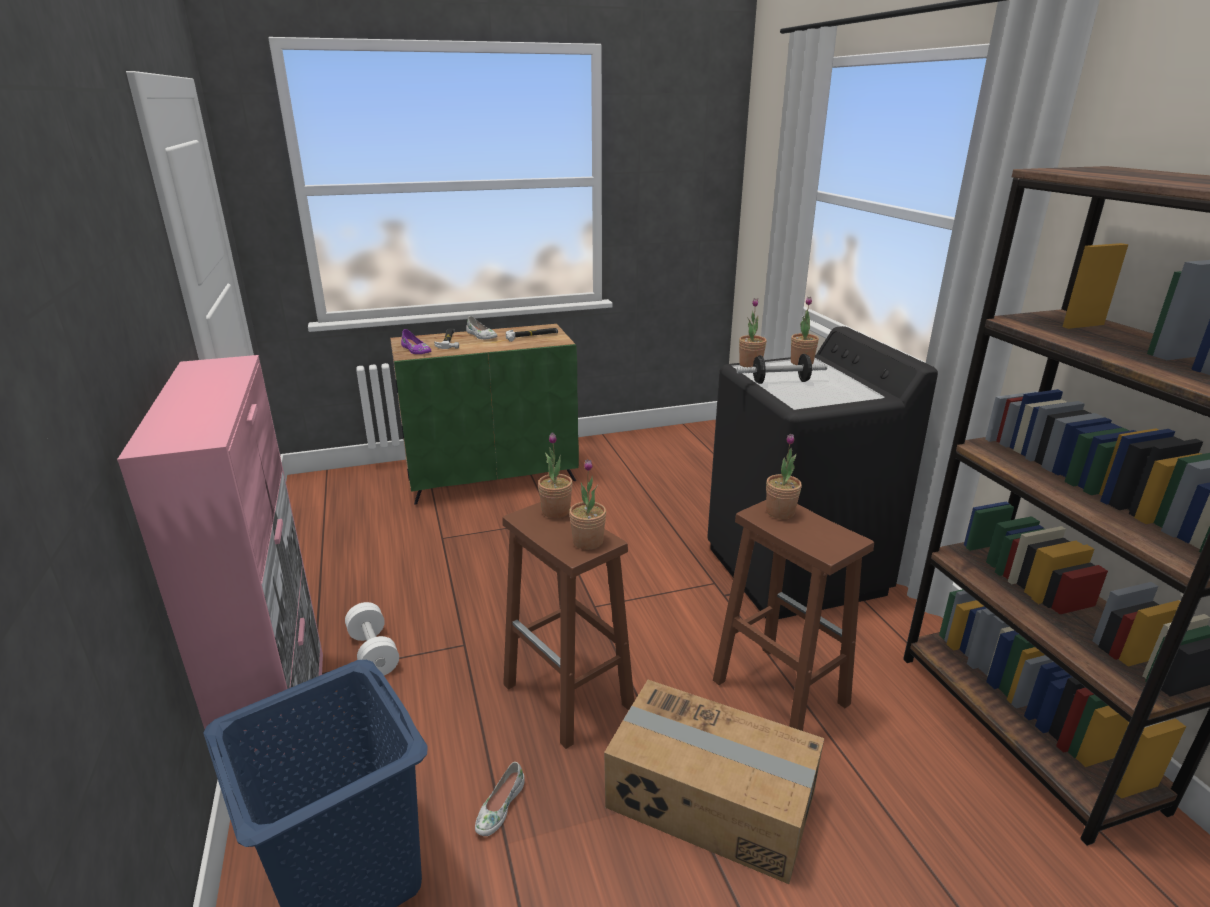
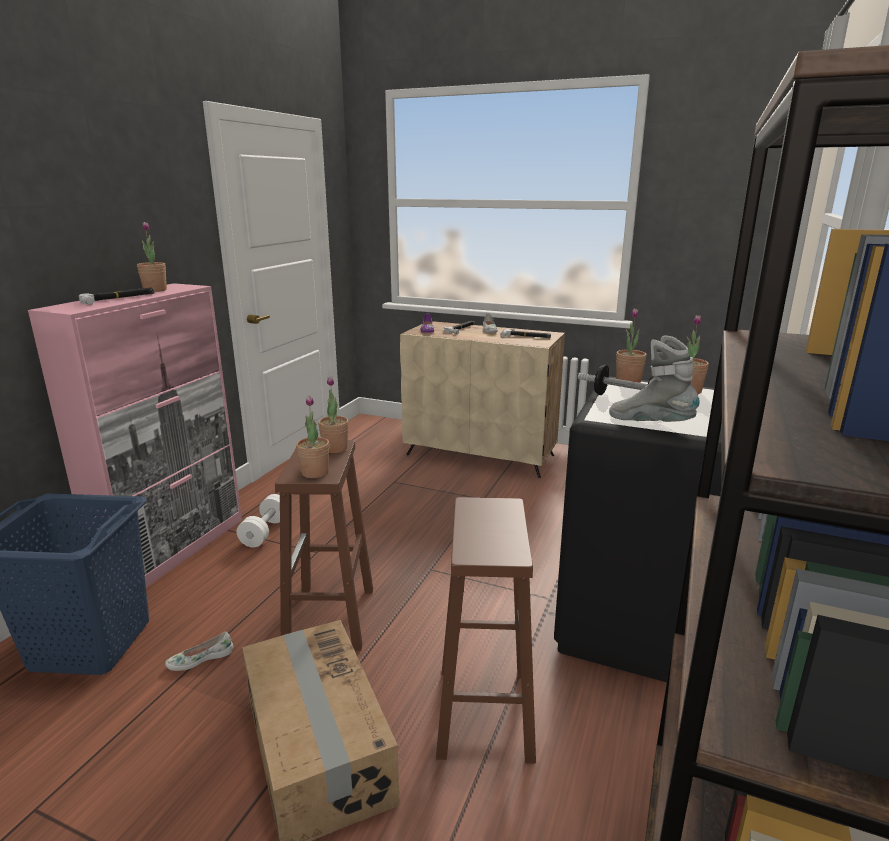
camera: 40 degrees right, 5 degrees down
green cabinet [390,324,579,505] -> beige cabinet [400,321,565,478]
potted plant [766,434,802,519] -> potted plant moved to [137,222,167,292]
none -> hammer [79,288,155,305]
none -> grey boot [609,335,700,422]

